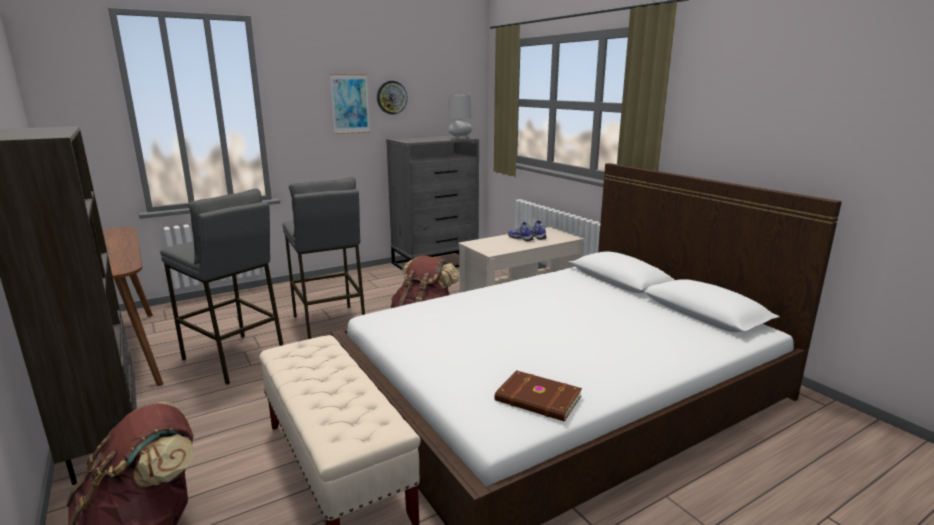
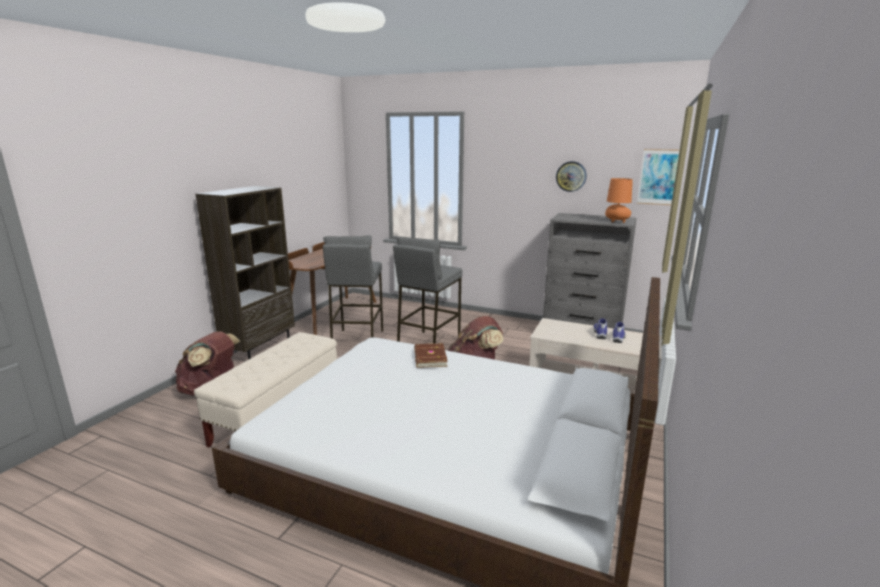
camera: 55 degrees right, 0 degrees up
picture [330,74,370,134] -> picture moved to [637,149,680,205]
grey table lamp [449,94,472,139] -> orange table lamp [605,178,633,223]
brown book [494,370,582,422] -> brown book moved to [414,343,448,368]

